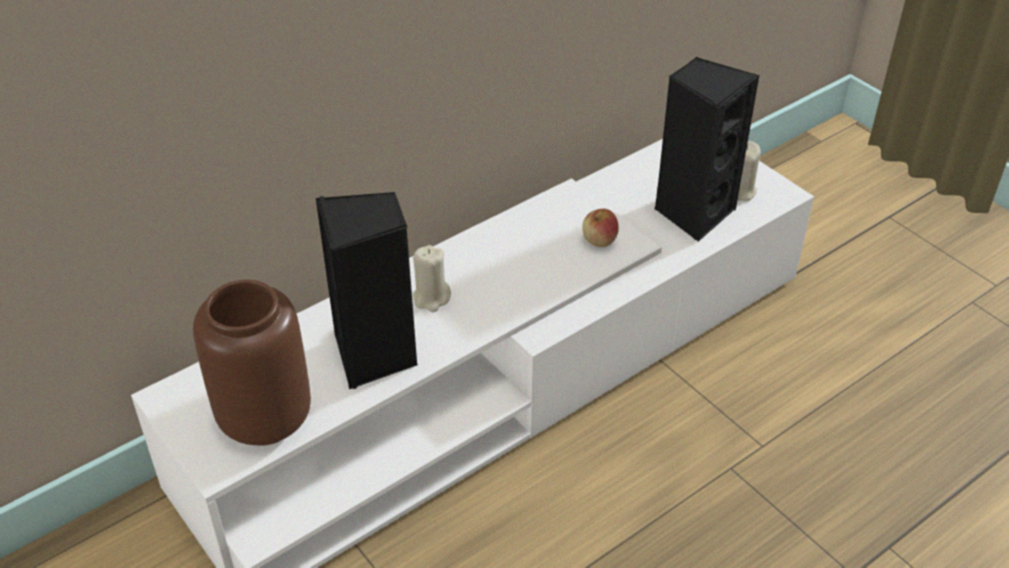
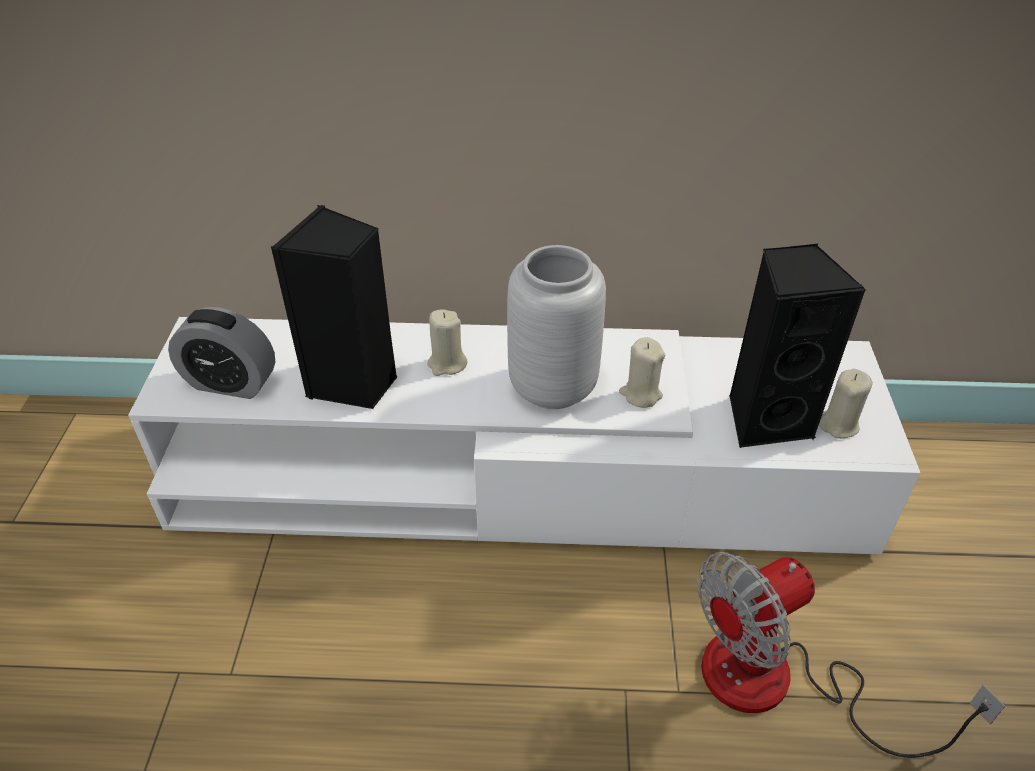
camera: 40 degrees right, 0 degrees up
brown vase [193,280,311,446] -> alarm clock [168,307,275,399]
apple [582,209,619,247] -> beige candle [619,337,665,408]
none -> grey vase [507,245,606,409]
none -> fan [697,552,1005,758]

